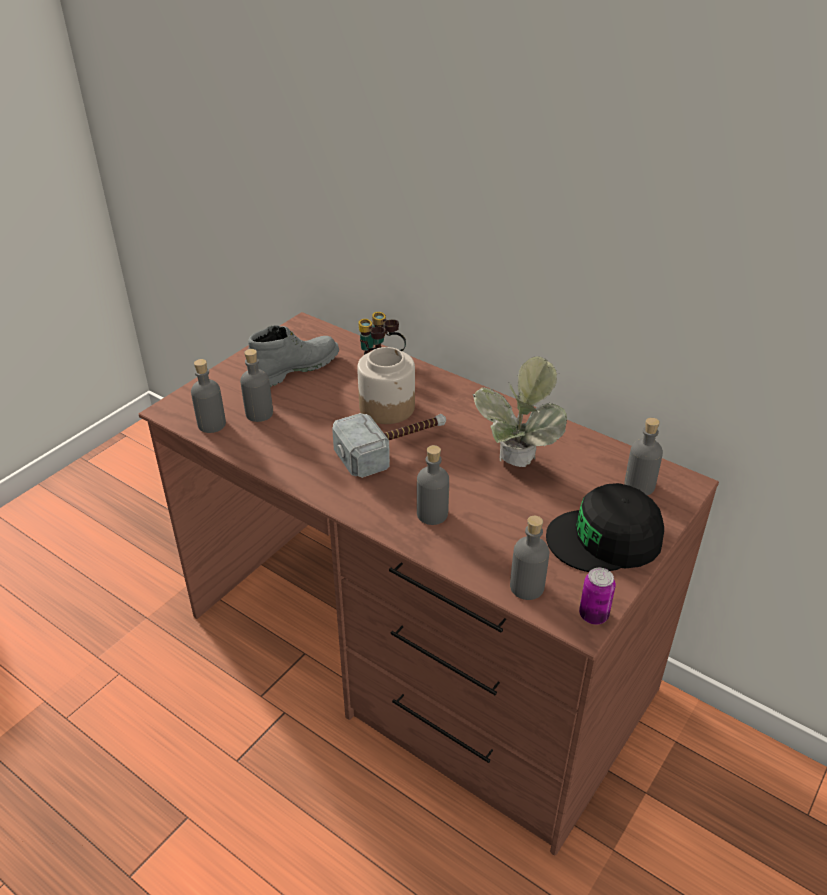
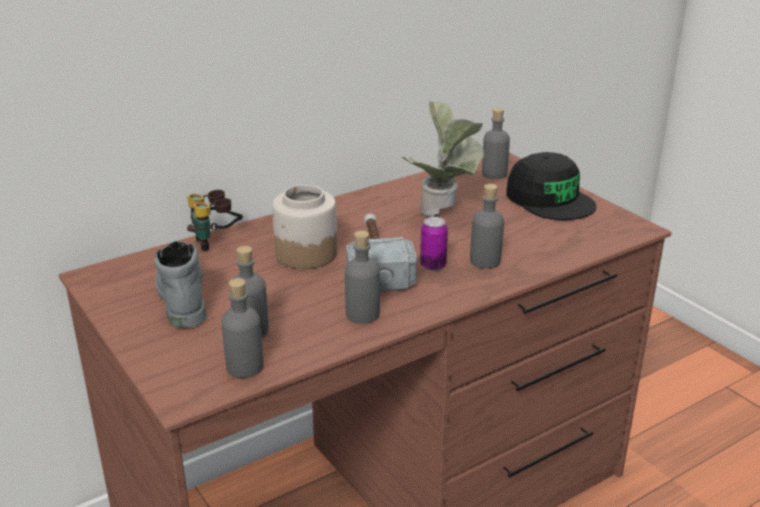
camera: 70 degrees left, 10 degrees down
grey bottle [510,516,549,600] -> grey bottle moved to [345,231,380,324]
black cap [546,483,664,572] -> black cap turned 45 degrees counterclockwise [506,152,596,220]
can [579,568,616,624] -> can moved to [420,217,448,271]

